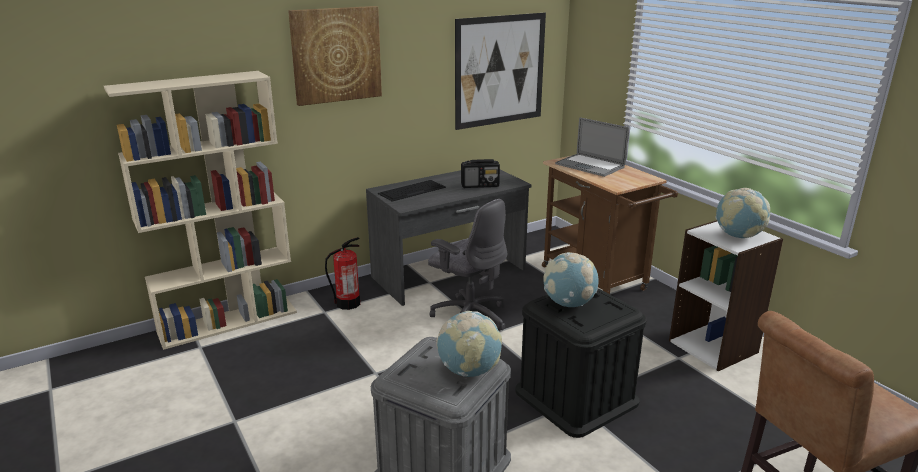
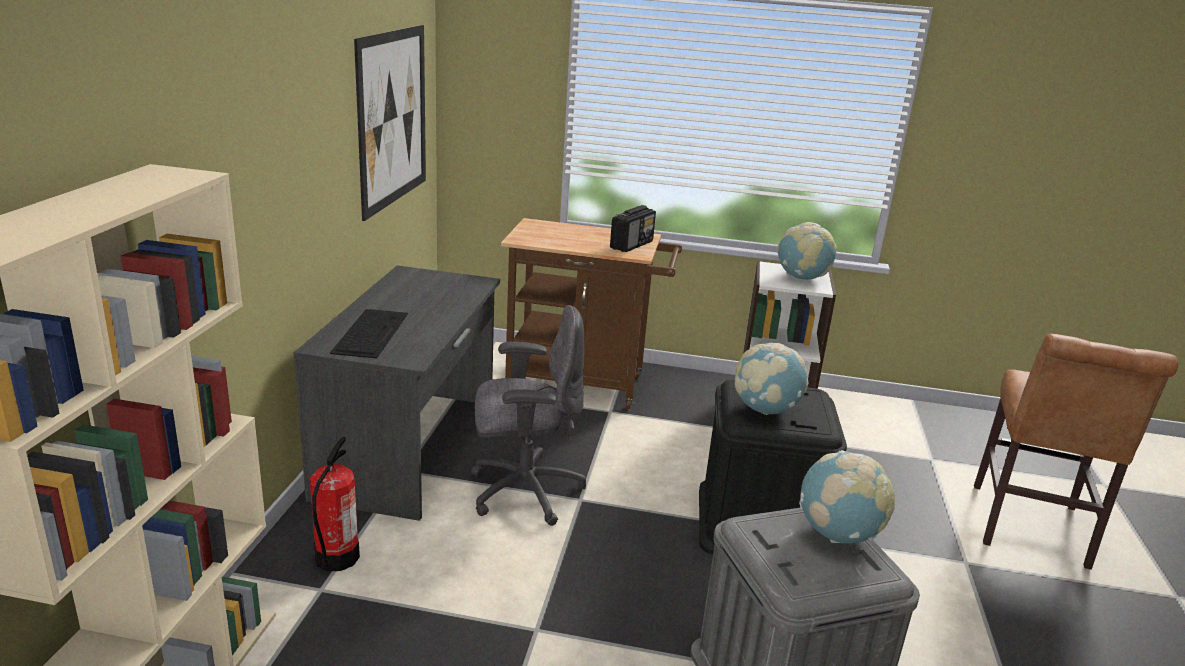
camera: 50 degrees left, 0 degrees up
picture [288,6,382,106] -> none
radio [461,159,500,188] -> radio moved to [610,205,656,252]
laptop [555,117,629,177] -> none

